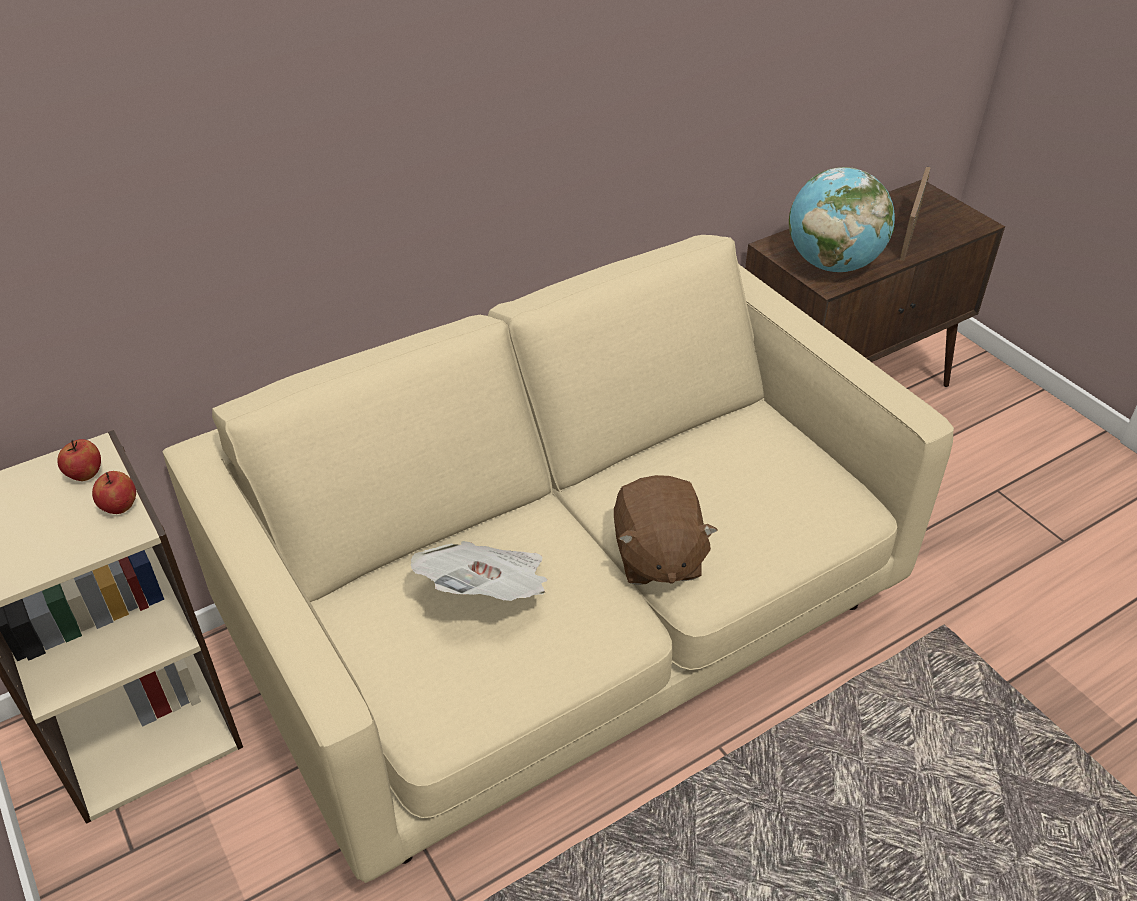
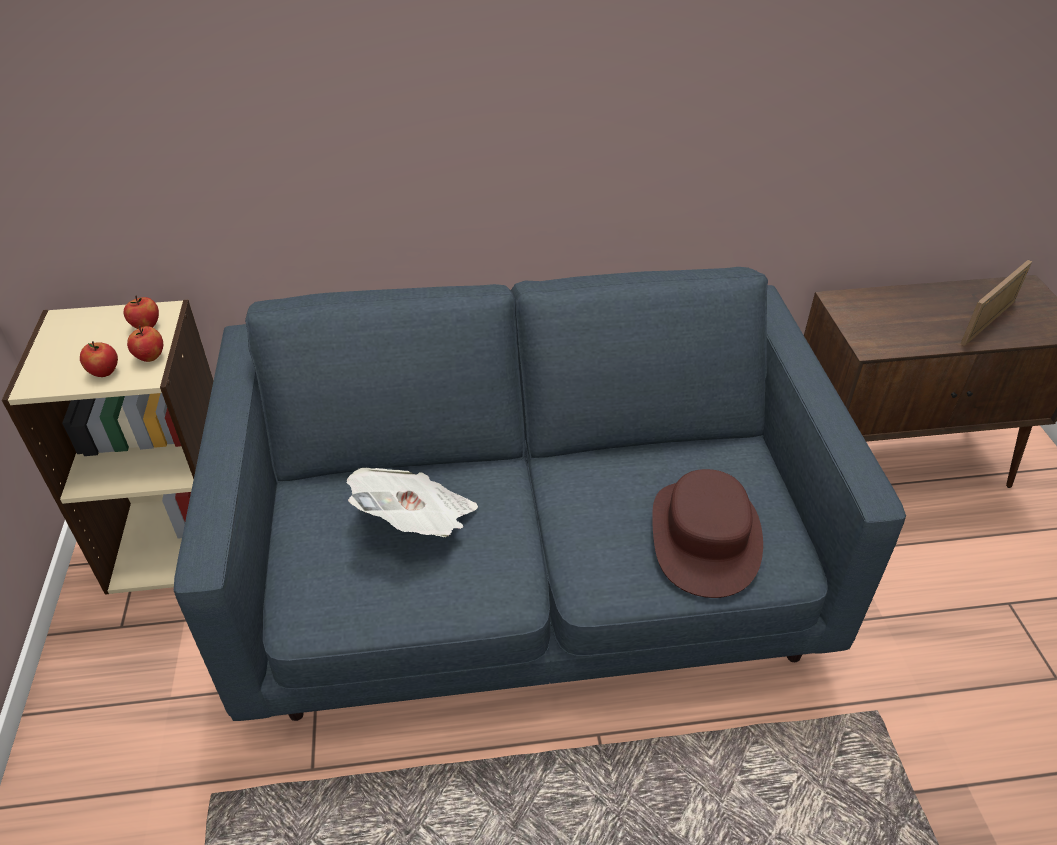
camera: 25 degrees right, 0 degrees up
beige sofa [162,235,954,883] -> blue sofa [174,267,906,721]
brown plush toy [614,475,718,585] -> none
globe [789,167,895,272] -> none
none -> apple [80,341,118,377]
none -> brown hat [652,469,763,598]

